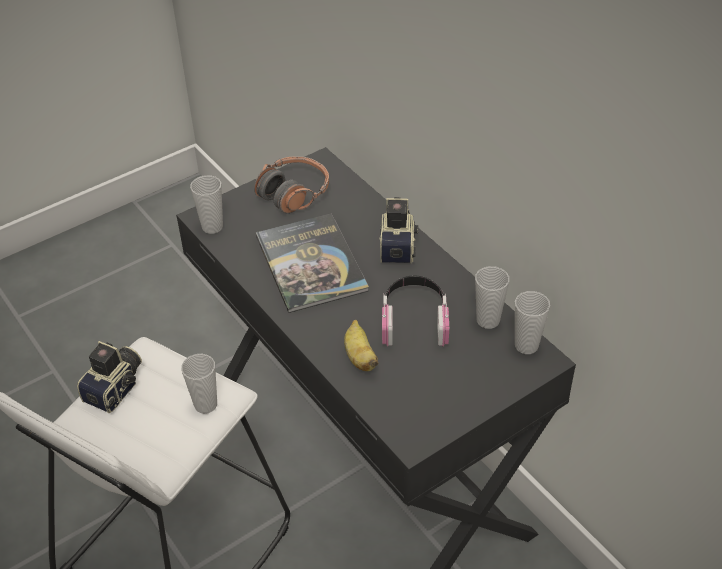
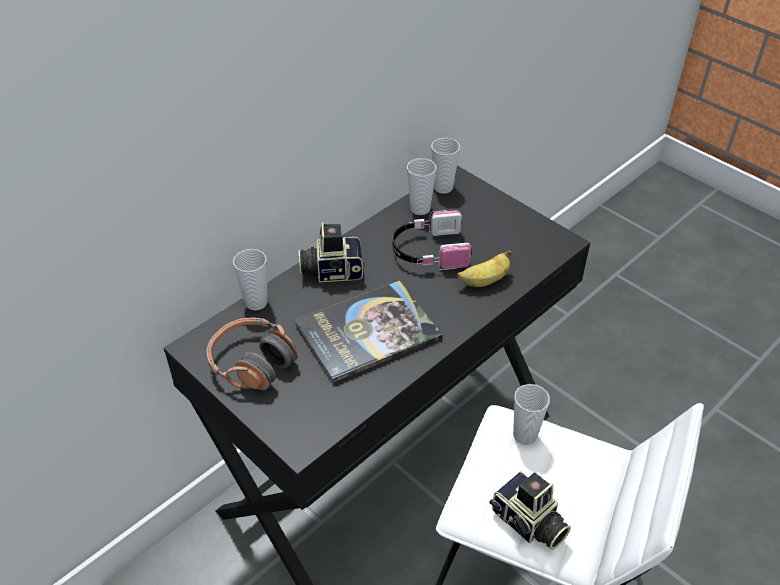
camera: 100 degrees left, 0 degrees up
camera [77,341,142,413] -> camera turned 150 degrees counterclockwise [489,471,571,550]
cup [190,175,223,234] -> cup moved to [233,249,268,310]

